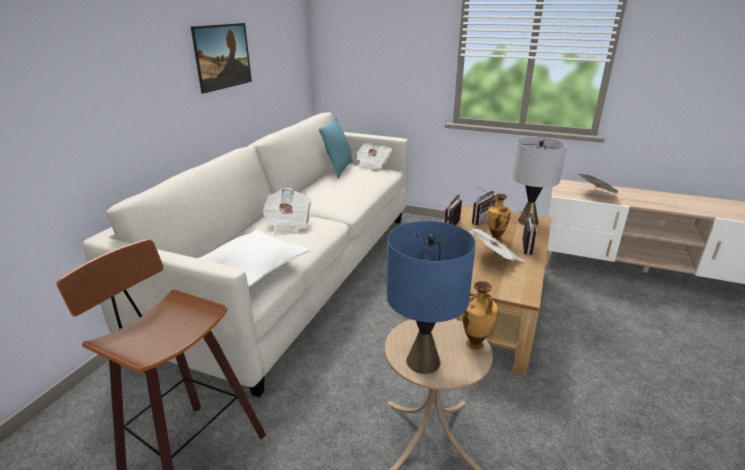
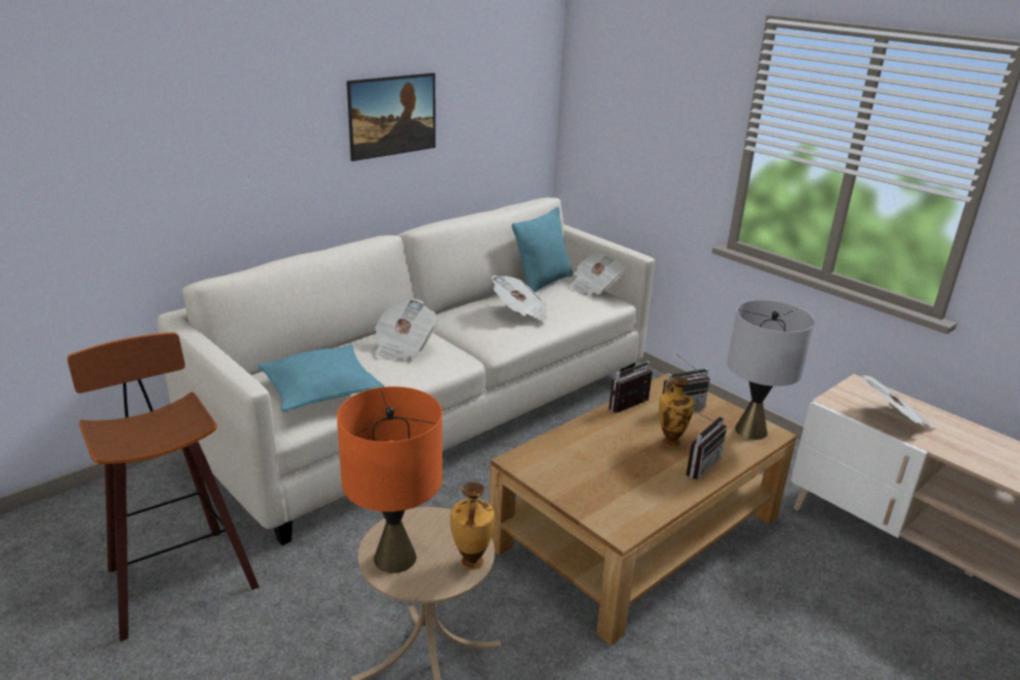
camera: 25 degrees right, 0 degrees up
white pillow [198,229,310,287] -> turquoise pillow [258,345,385,412]
blue table lamp [387,221,476,374] -> orange table lamp [337,386,442,573]
newspaper [470,229,524,261] -> newspaper moved to [492,275,547,322]

